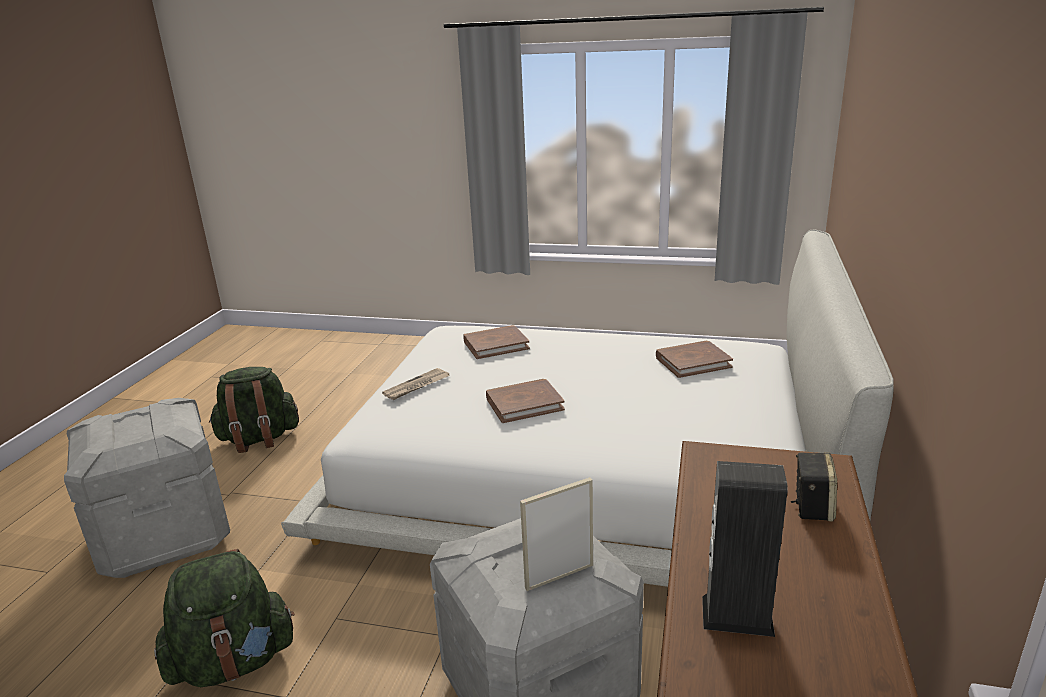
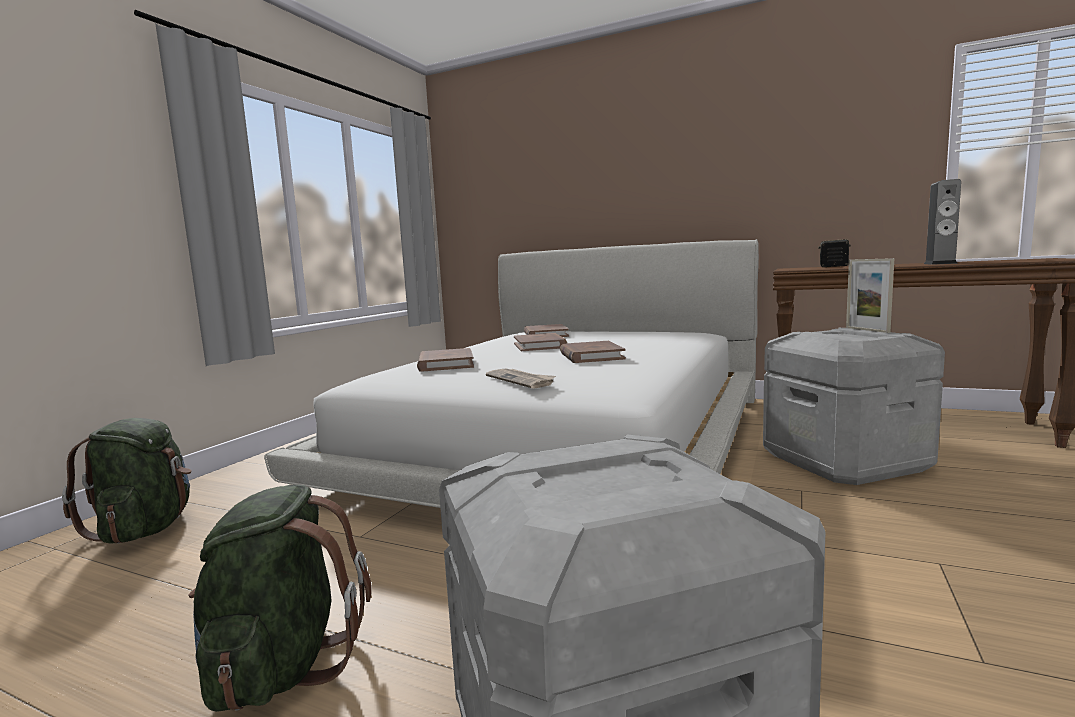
camera: 80 degrees left, 15 degrees down
green backpack [154,549,295,687] -> green backpack moved to [62,418,192,544]
none -> brown book [514,333,567,351]

